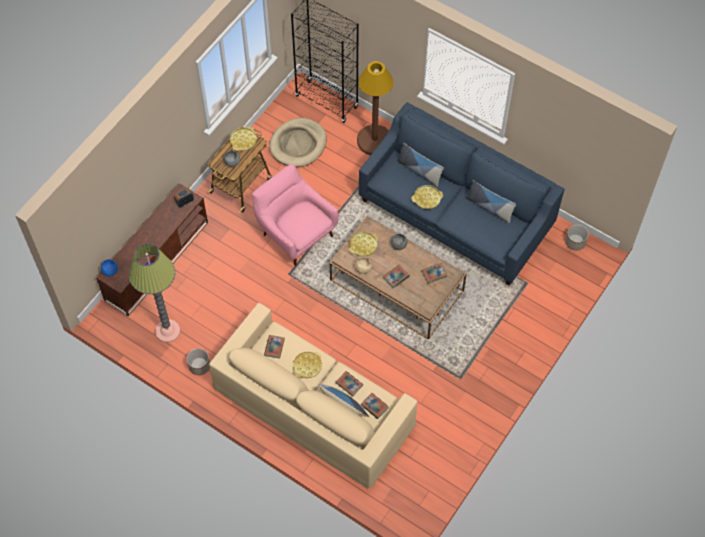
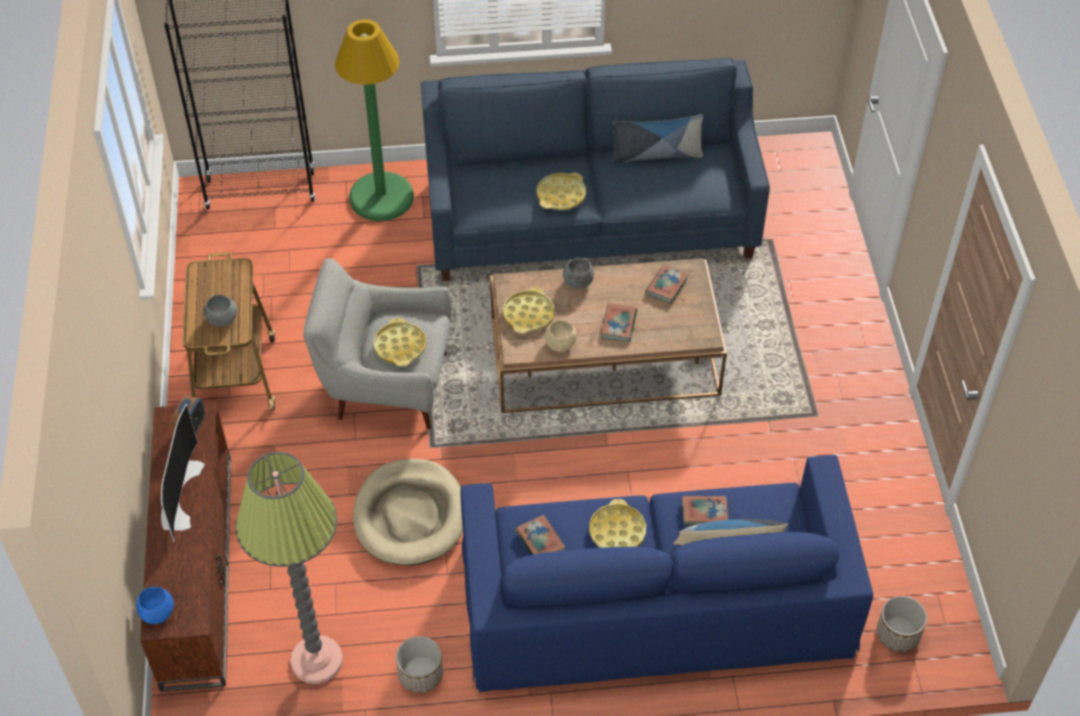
camera: 40 degrees left, 10 degrees down
beige sofa [209,303,417,489] -> blue sofa [460,455,873,692]
yellow tray [230,127,257,151] -> yellow tray moved to [373,318,427,367]
pink armchair [252,164,339,266] -> grey armchair [303,258,452,429]
beige dog bed [269,118,327,167] -> beige dog bed moved to [353,459,463,566]
brown floor lamp [357,61,394,155] -> green floor lamp [335,19,414,221]
book [361,393,389,419] -> none
pillow [397,143,444,187] -> none
planter [565,225,589,251] -> planter moved to [876,596,927,652]
none -> television [161,404,205,542]

